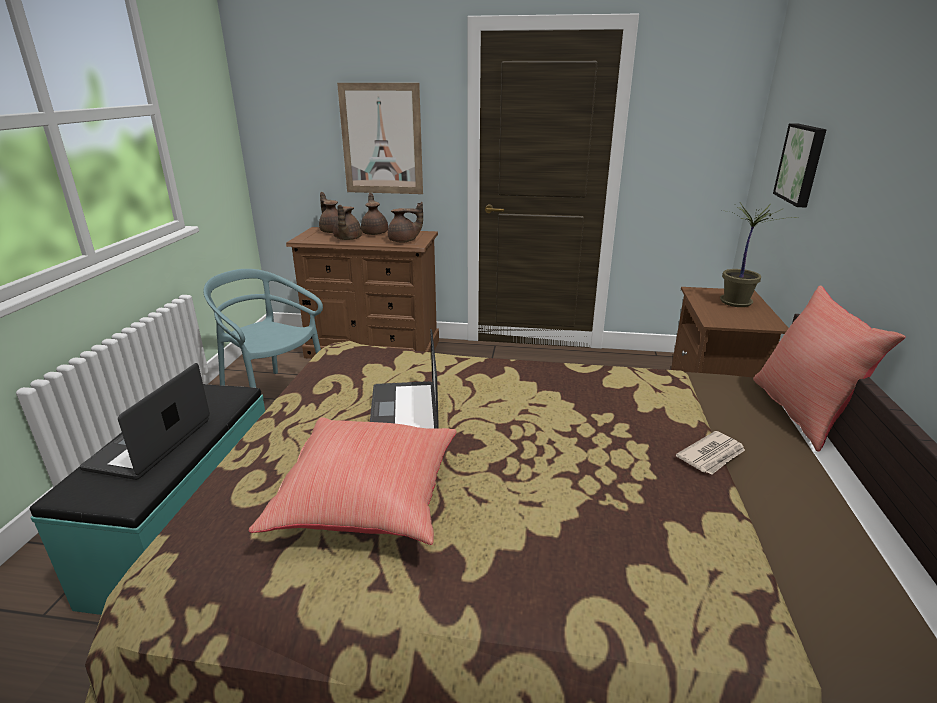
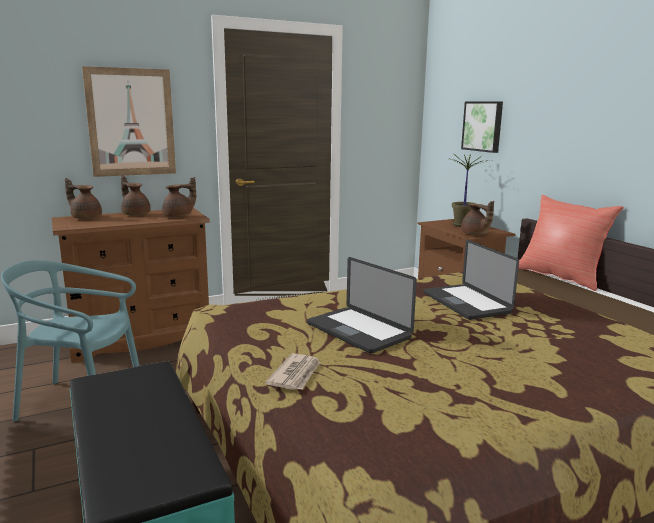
camera: 35 degrees left, 10 degrees down
laptop [80,363,210,480] -> laptop moved to [423,240,519,320]
red pillow [249,417,456,545] -> none
brown teapot [333,205,362,240] -> brown teapot moved to [461,201,494,235]
newspaper [676,431,745,475] -> newspaper moved to [265,353,320,390]

